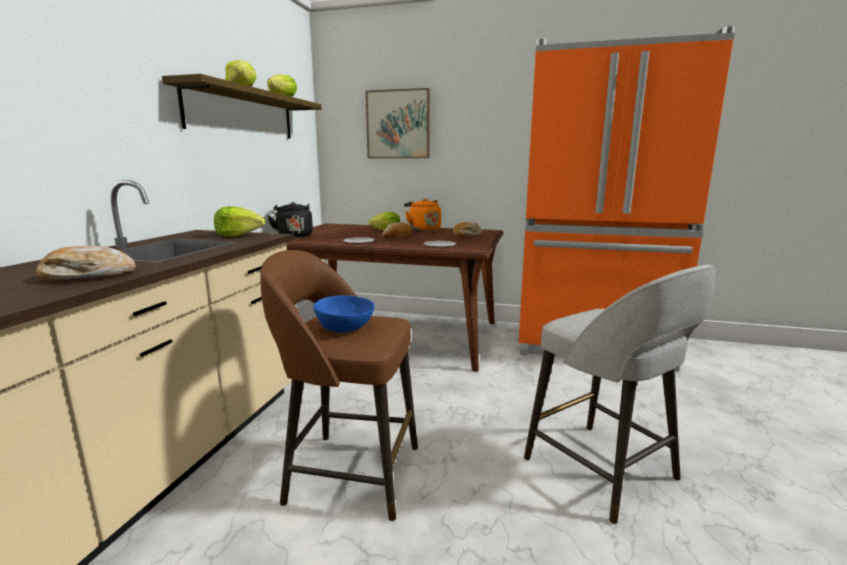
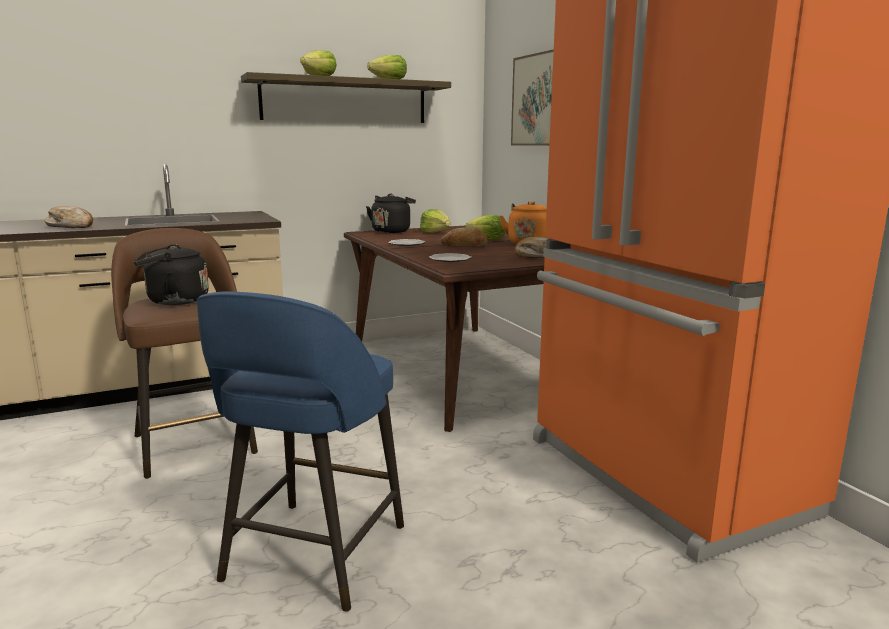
camera: 50 degrees right, 0 degrees up
lettuce [214,207,265,236] -> lettuce moved to [420,209,450,233]
blue bowl [313,295,375,333] -> black kettle [133,244,209,305]
grey stool [524,264,716,524] -> blue stool [196,291,404,612]

